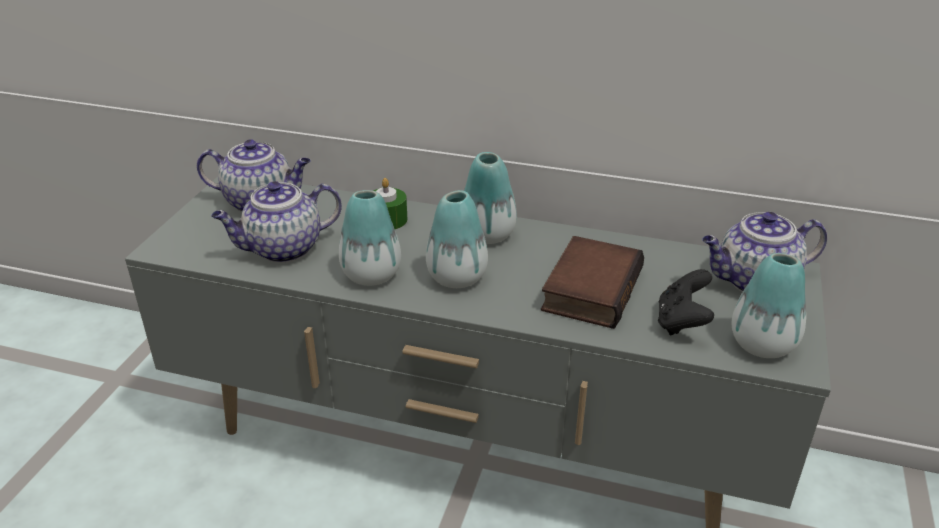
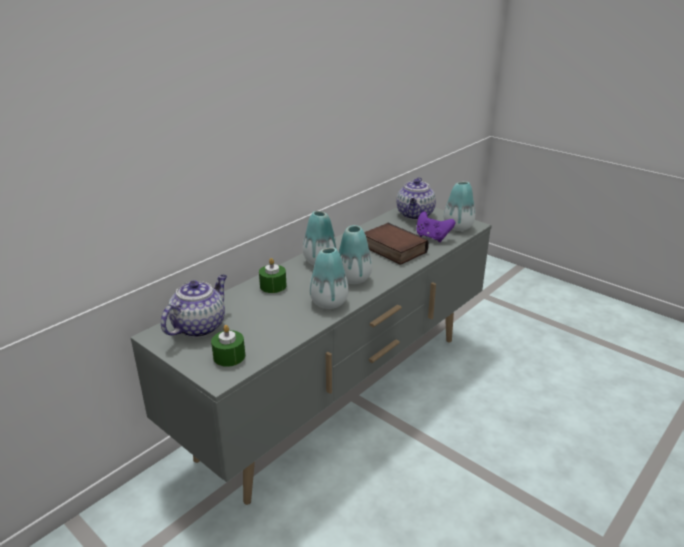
camera: 65 degrees left, 5 degrees down
teapot [211,181,342,263] -> none
black game controller [658,269,714,335] -> purple game controller [416,212,455,242]
none -> green candle [211,325,245,367]

